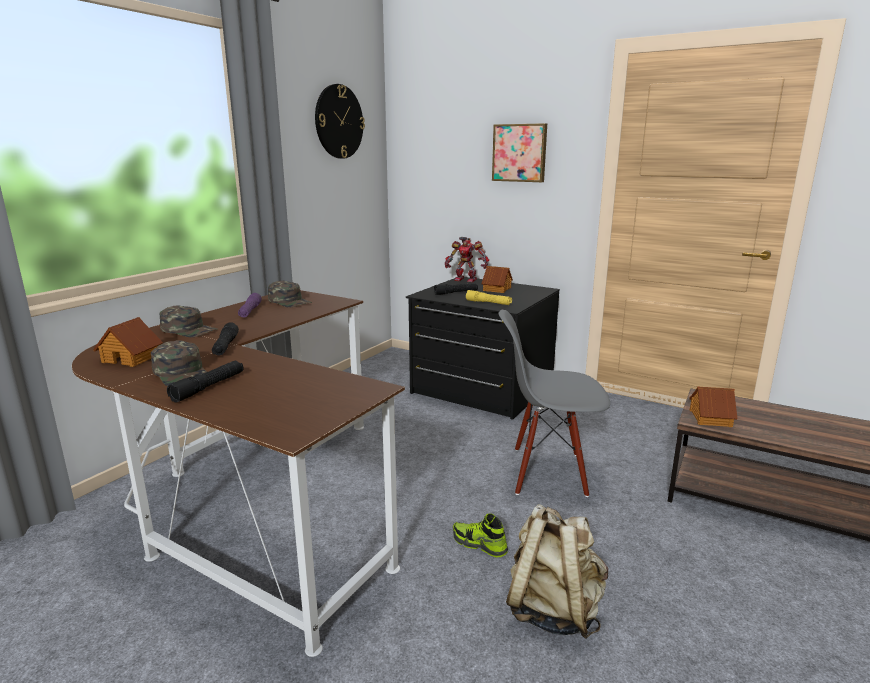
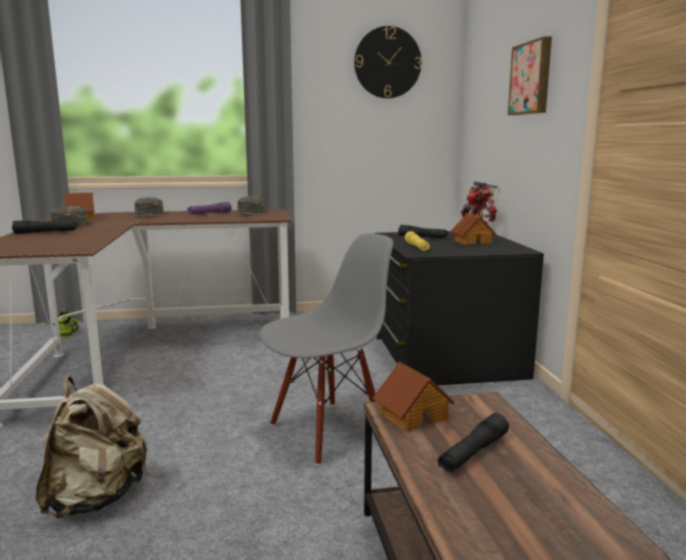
camera: 50 degrees right, 5 degrees down
black flashlight [212,322,239,355] -> black flashlight moved to [438,413,509,472]
shoe [453,513,508,557] -> shoe moved to [58,310,79,337]
grey chair [499,310,610,497] -> grey chair turned 90 degrees clockwise [260,233,393,465]

